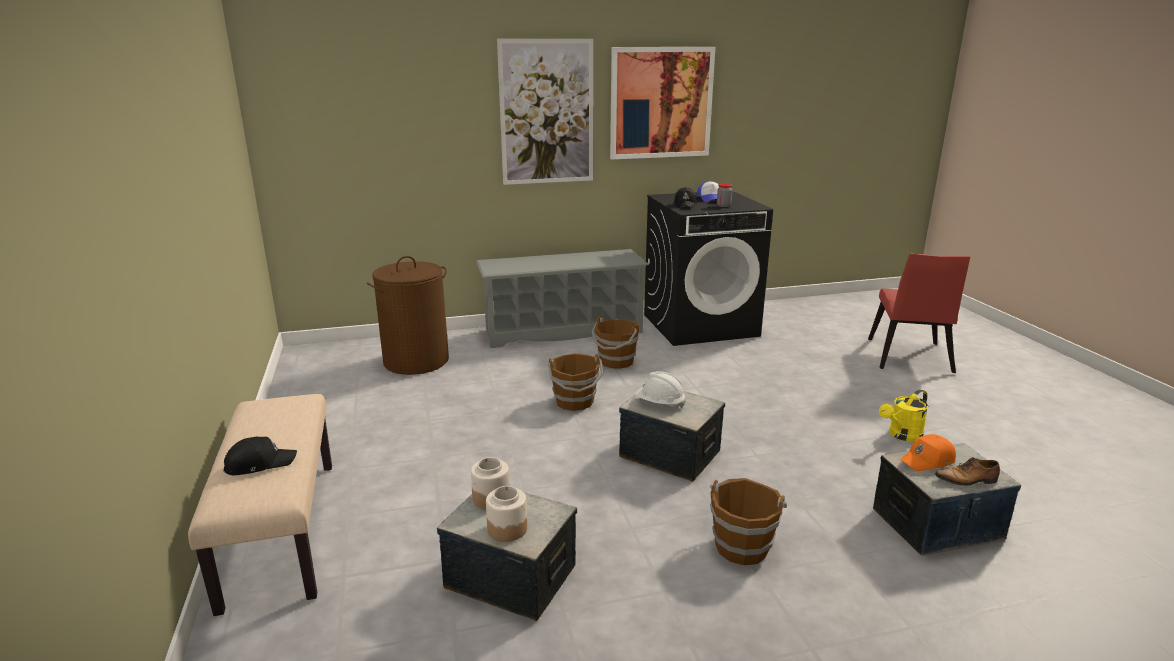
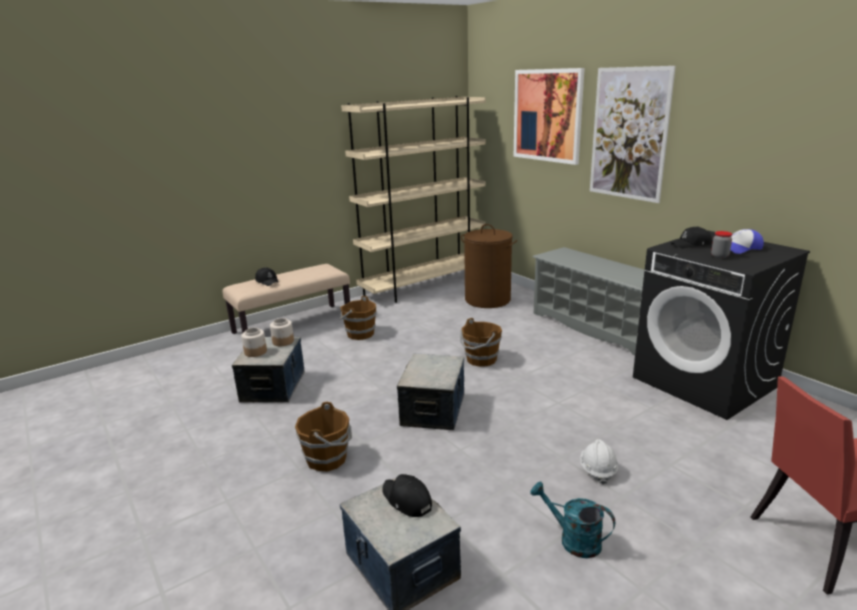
camera: 70 degrees right, 0 degrees up
brown bucket [591,316,640,369] -> brown bucket moved to [339,296,377,340]
picture [610,47,715,159] -> picture moved to [514,68,585,165]
white hard hat [636,371,686,408] -> white hard hat moved to [580,439,618,484]
yellow watering can [879,389,928,442] -> turquoise watering can [530,482,615,558]
orange cap [900,434,956,471] -> black cap [382,474,432,517]
shoe [935,457,1000,486] -> none
none -> beige bookcase [341,96,486,303]

